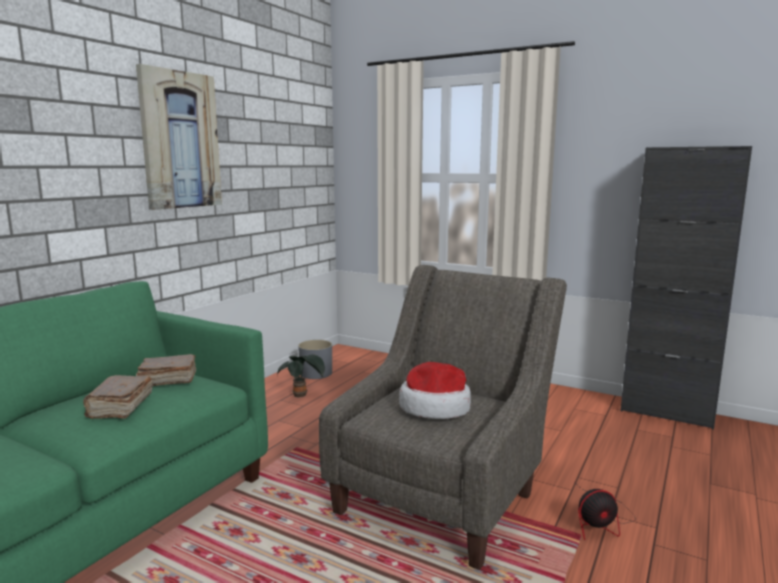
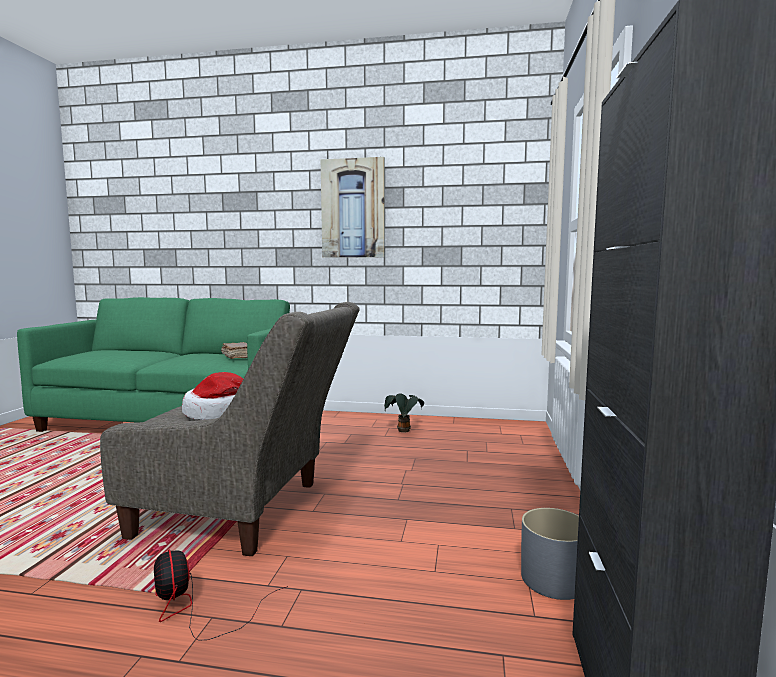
camera: 70 degrees right, 5 degrees down
brown book [83,375,153,419] -> none
grey planter [298,340,332,379] -> grey planter moved to [521,508,579,600]

